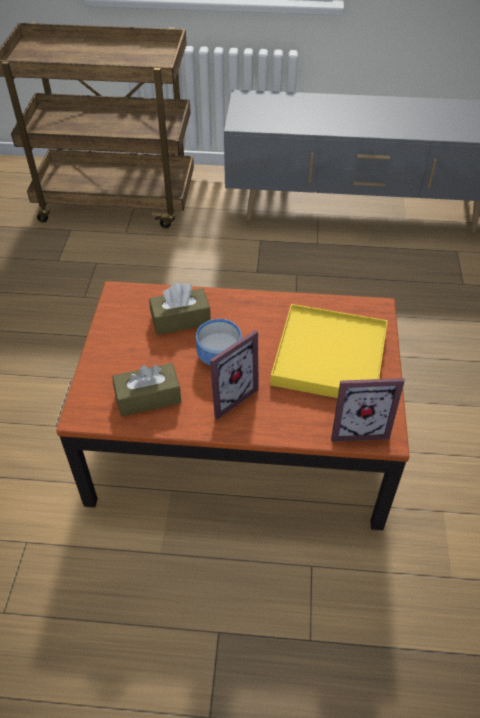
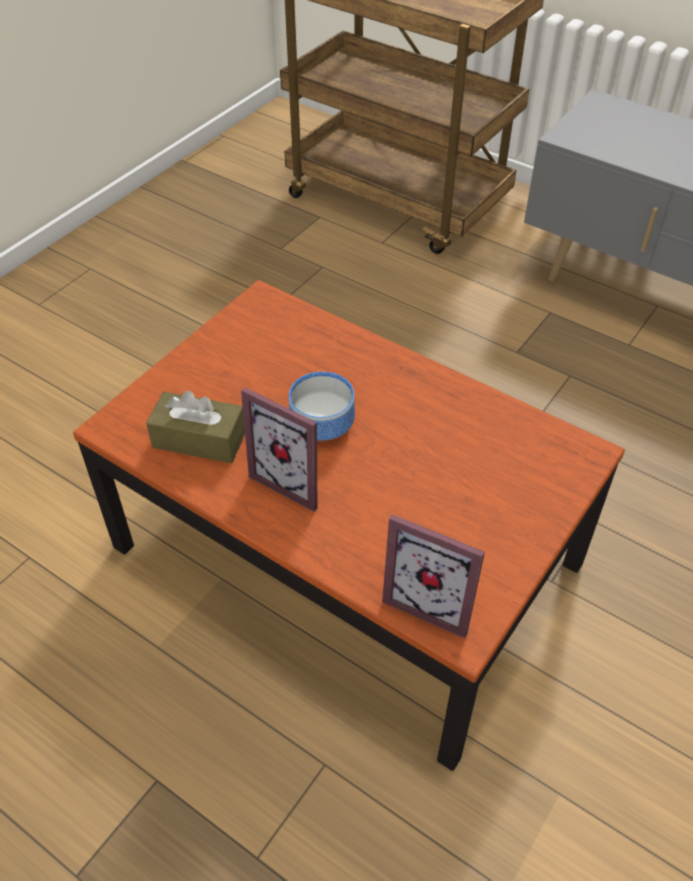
camera: 30 degrees right, 0 degrees up
brown tissue box [149,283,211,335] -> none
picture frame [210,330,259,420] -> picture frame turned 45 degrees clockwise [241,388,317,512]
yellow tray [270,304,388,398] -> none

